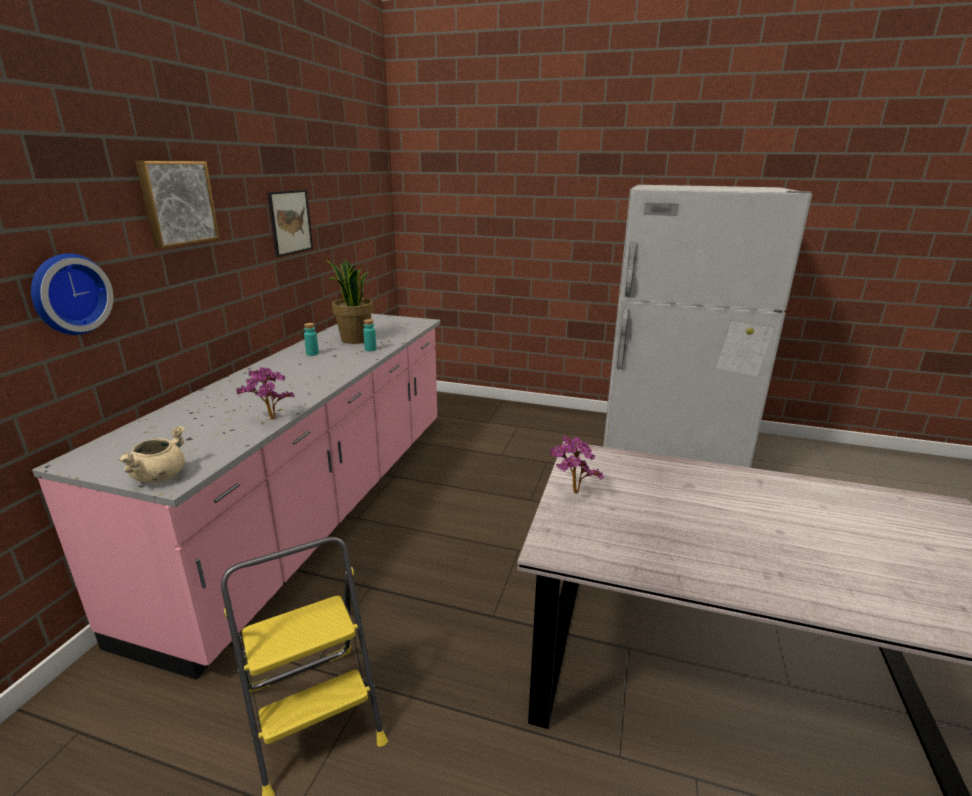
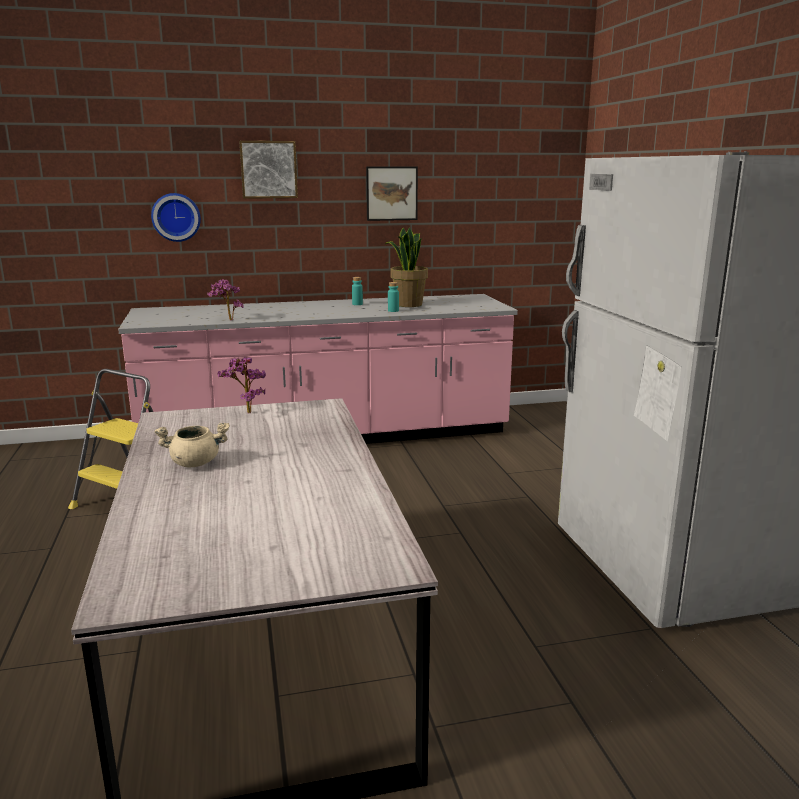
camera: 60 degrees right, 5 degrees down
beige cooking pot [119,426,185,483] -> beige cooking pot moved to [155,423,230,467]

